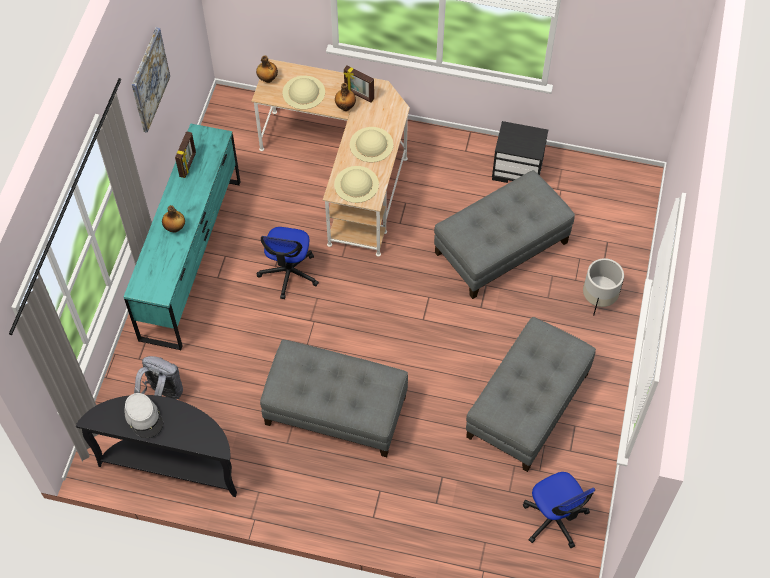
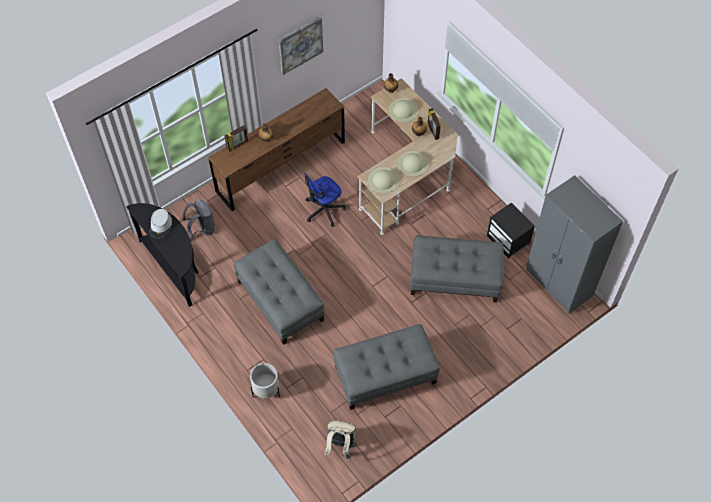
camera: 40 degrees right, 0 degrees up
turquoise dresser [124,123,241,350] -> brown dresser [208,88,345,211]
picture frame [175,131,196,178] -> picture frame moved to [224,125,248,152]
office chair [523,472,595,548] -> beige backpack [325,420,356,460]
white planter [583,258,624,316] -> white planter moved to [250,363,280,398]
none -> grey wardrobe [526,175,623,314]

